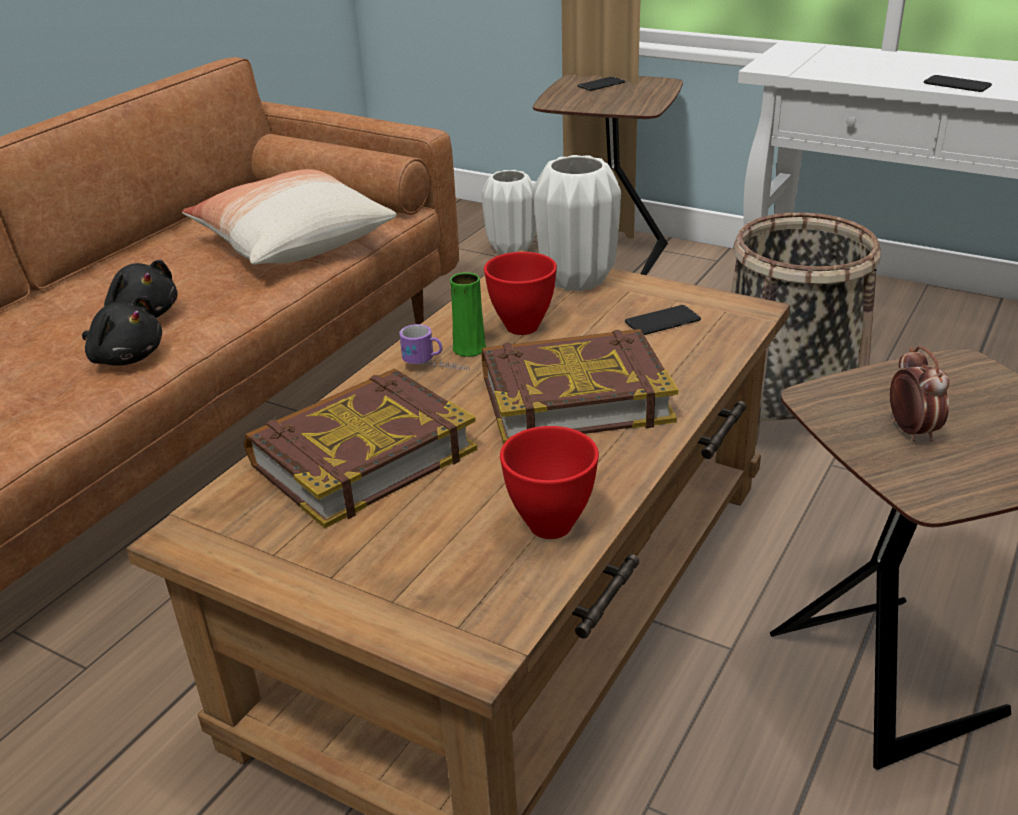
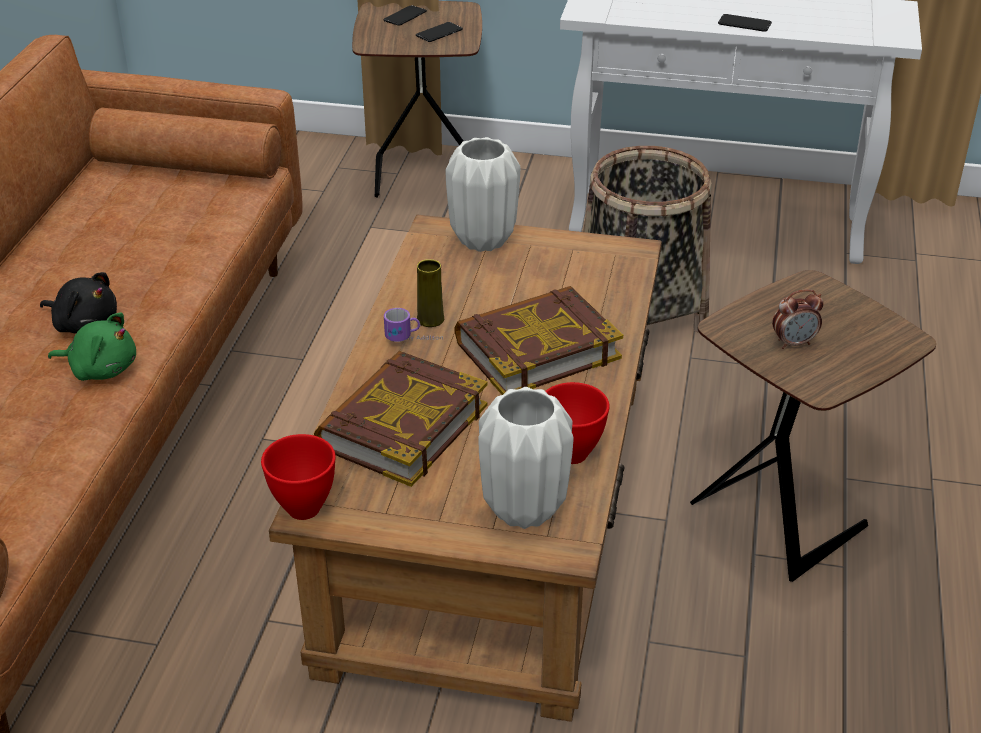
camera: 20 degrees left, 5 degrees up
black plush toy [82,296,162,366] -> green plush toy [48,312,136,381]
pillow [182,169,397,265] -> none
green vase [450,272,486,357] -> yellow vase [417,259,444,327]
white vase [482,170,536,254] -> white vase moved to [478,387,573,529]
red bowl [484,252,557,335] -> red bowl moved to [261,434,336,520]
phone [625,305,701,335] -> phone moved to [416,22,463,42]
alarm clock [890,346,949,441] -> alarm clock turned 105 degrees clockwise [772,289,824,349]

